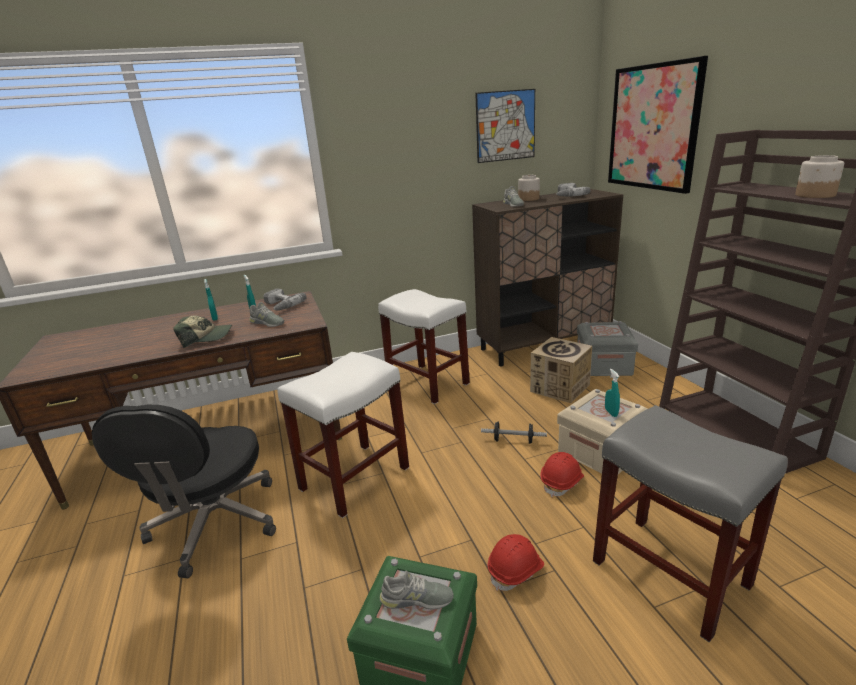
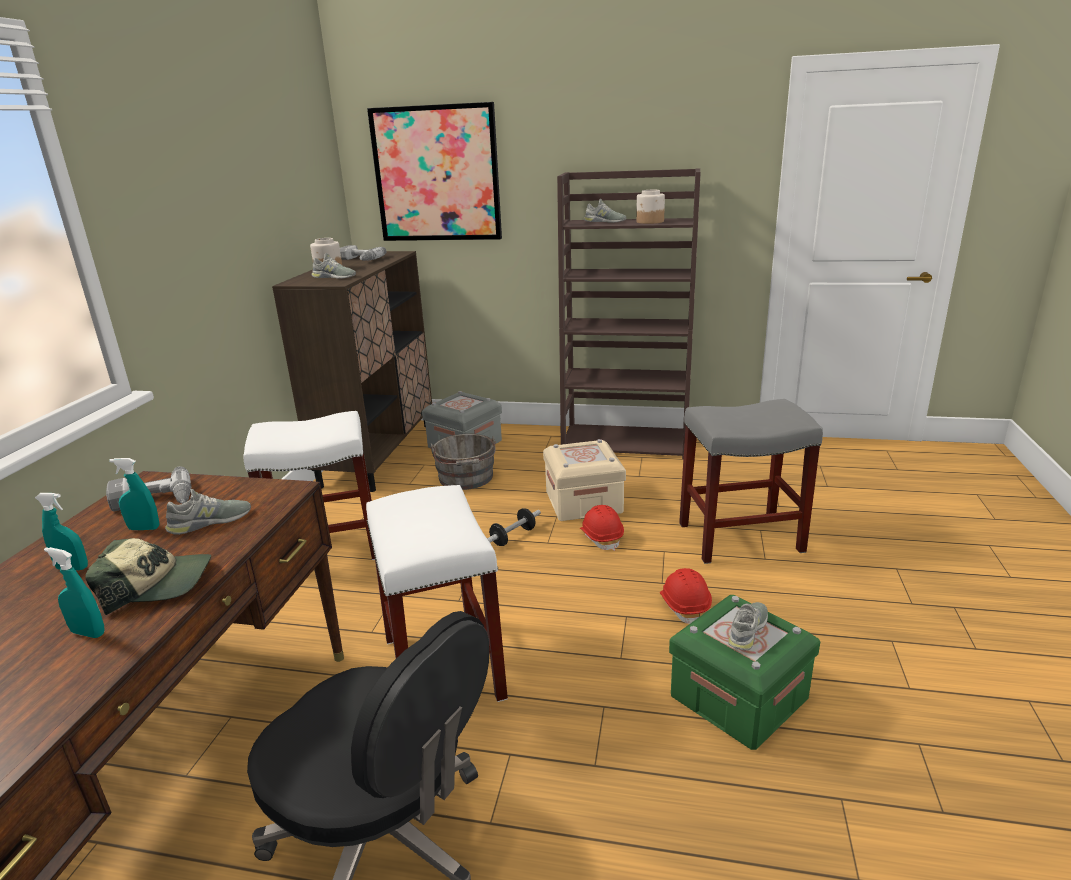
camera: 60 degrees left, 0 degrees up
cap [173,316,232,348] -> cap turned 60 degrees clockwise [85,538,211,615]
picture [475,89,535,163] -> none
cardboard box [530,337,592,403] -> grey bucket [430,434,496,490]
turquoise spray bottle [605,369,620,417] -> turquoise spray bottle moved to [44,547,105,638]
none -> grey shoe [584,199,626,223]

